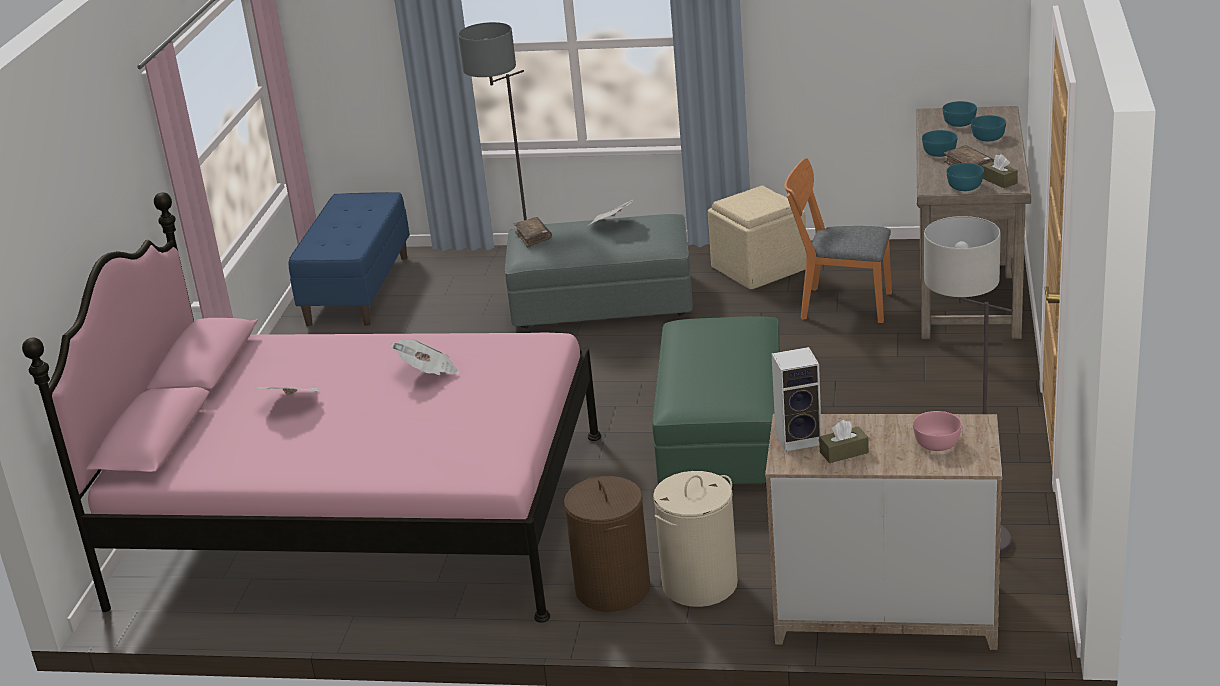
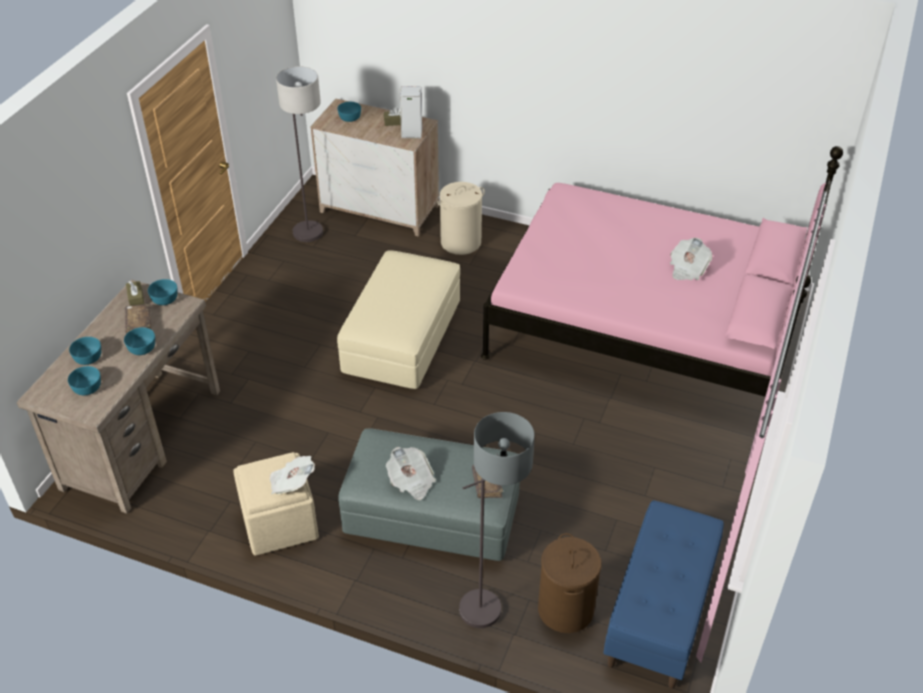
camera: 170 degrees left, 15 degrees up
newspaper [390,339,460,375] -> newspaper moved to [270,456,315,494]
brown laundry basket [564,476,650,612] -> brown laundry basket moved to [538,533,601,633]
green ottoman [652,316,780,485] -> beige ottoman [337,250,460,389]
orange chair [784,158,892,323] -> none
pink bowl [913,411,962,451] -> turquoise bowl [337,102,361,122]

